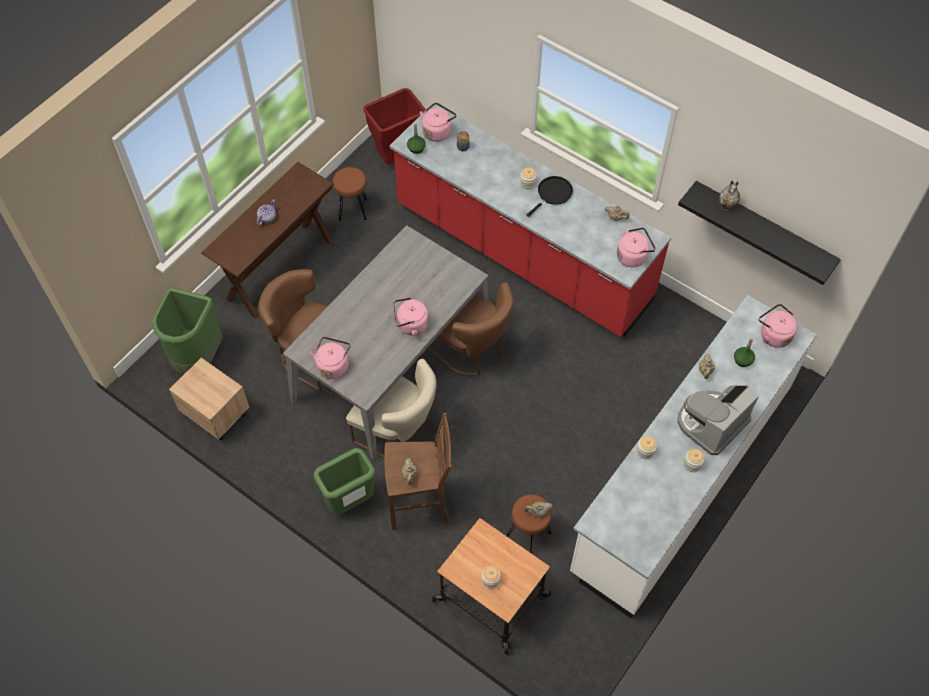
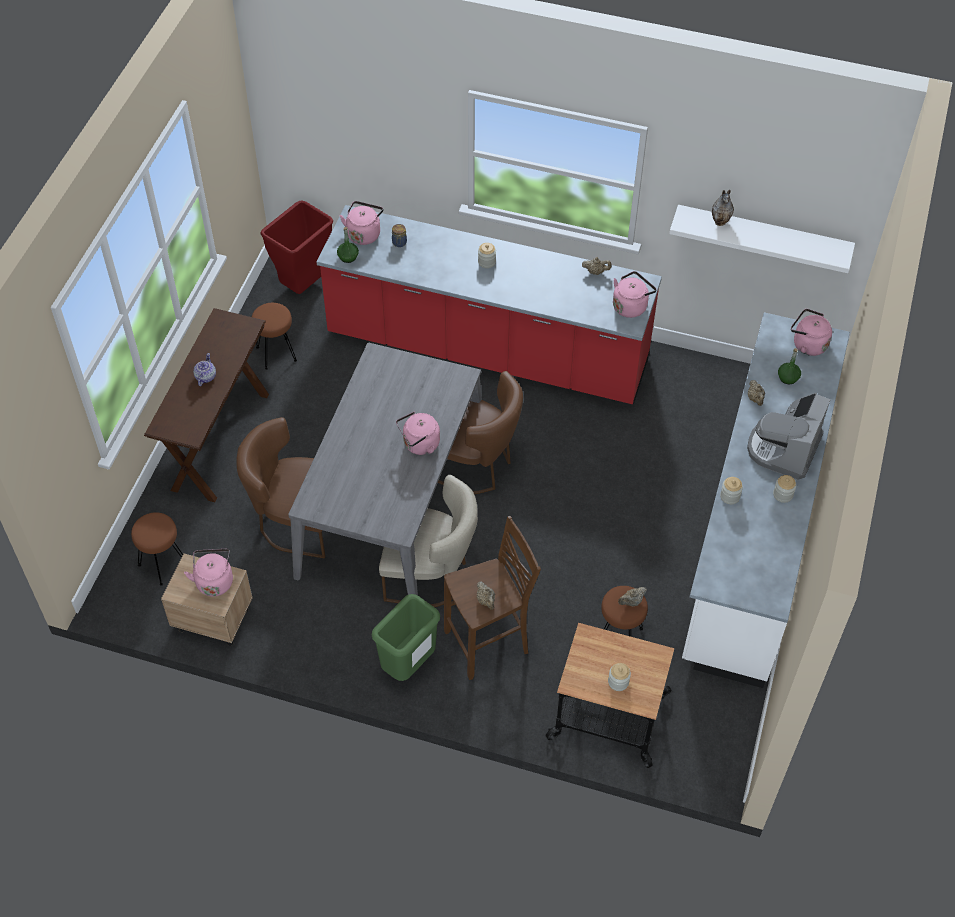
camera: 20 degrees left, 5 degrees down
green trash can [152,288,223,374] -> brown stool [131,512,183,585]
pink kettle [309,337,351,379] -> pink kettle moved to [184,549,233,596]
black frying pan [526,176,573,217] -> none
black shelf [678,181,841,285] -> white shelf [669,205,855,273]

